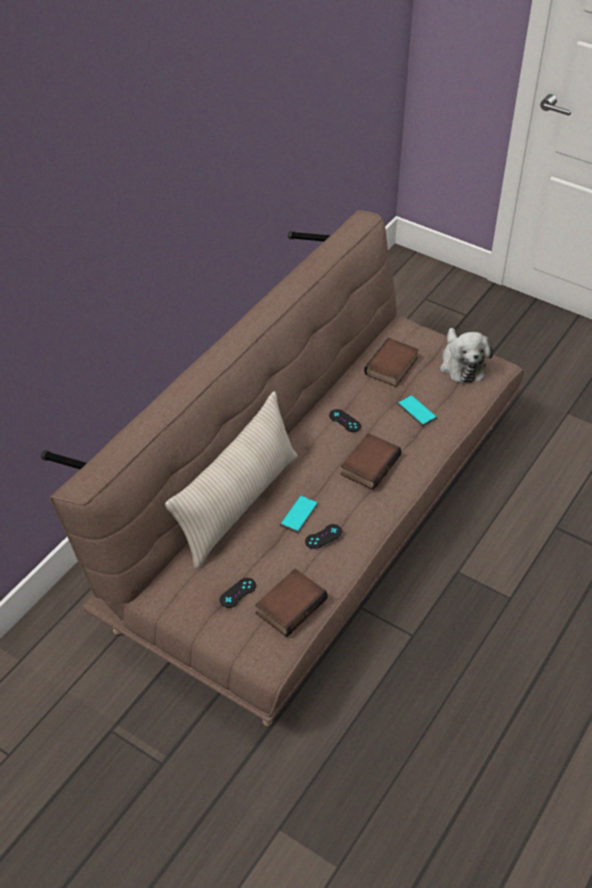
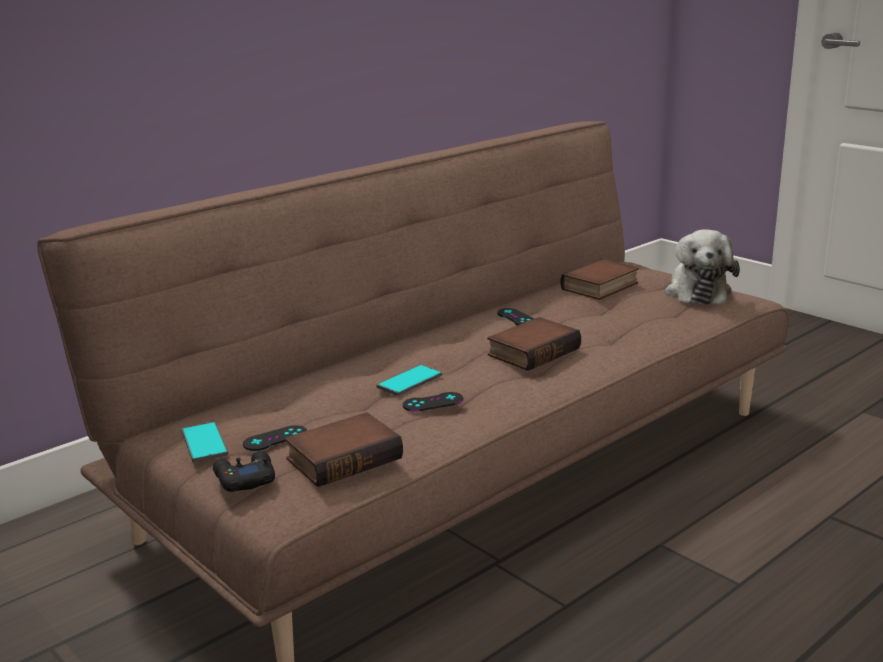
camera: 15 degrees right, 25 degrees down
beige pillow [165,391,298,569] -> none
phone [397,395,437,426] -> phone moved to [181,422,228,462]
none -> black game controller [213,451,275,492]

